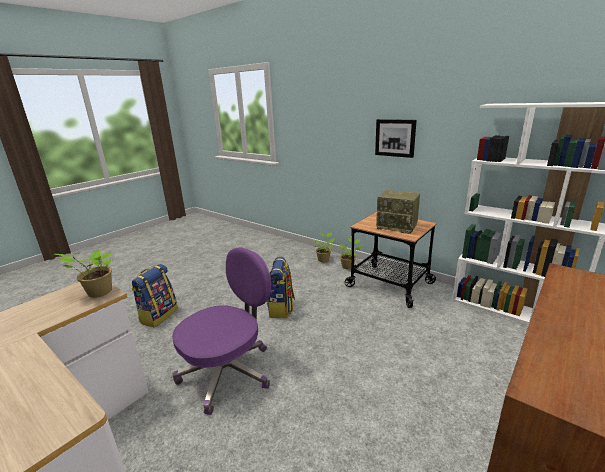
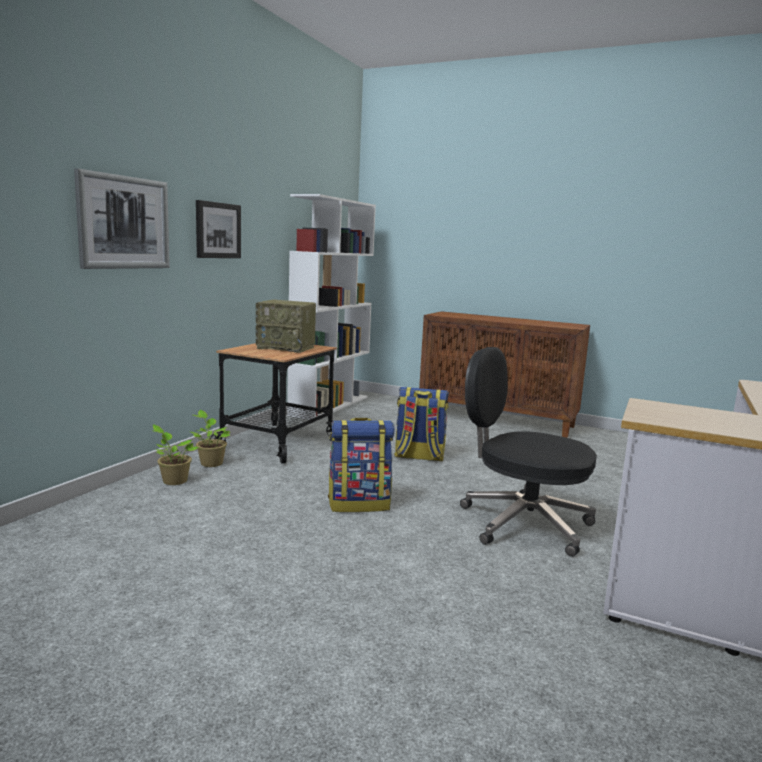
camera: 105 degrees left, 10 degrees down
potted plant [54,250,112,298] -> none
backpack [131,264,178,327] -> backpack moved to [394,387,449,462]
purple office chair [172,247,271,415] -> black office chair [460,347,597,557]
radio [376,190,420,234] -> radio turned 90 degrees clockwise [256,300,316,353]
none -> picture [74,168,170,269]

